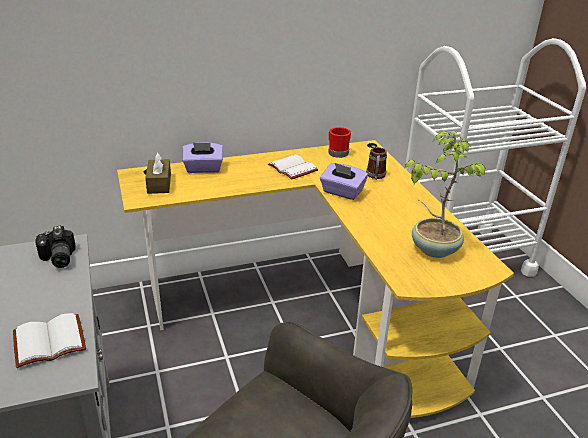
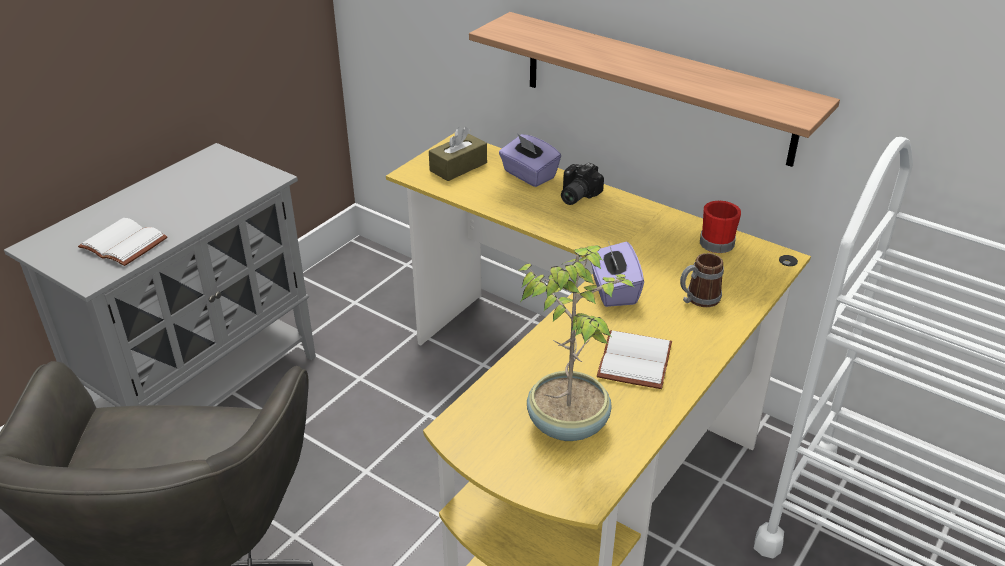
camera: 55 degrees right, 5 degrees up
camera [35,225,76,268] -> camera moved to [561,163,604,205]
white book [268,154,318,180] -> white book moved to [597,330,672,389]
none -> shelf [469,12,840,167]

